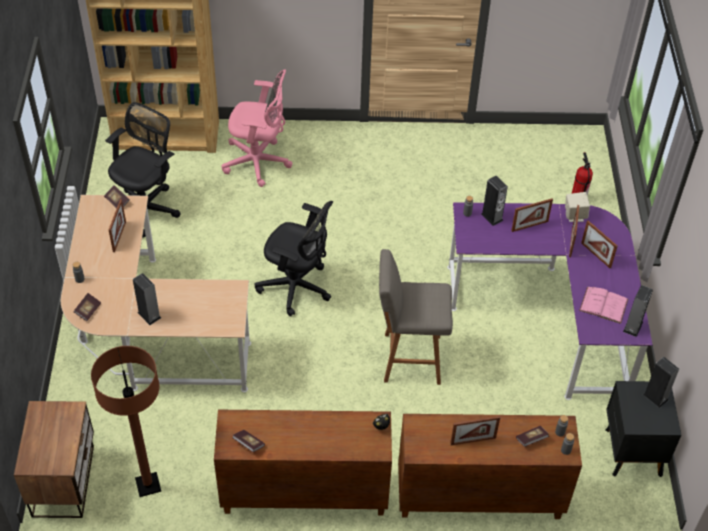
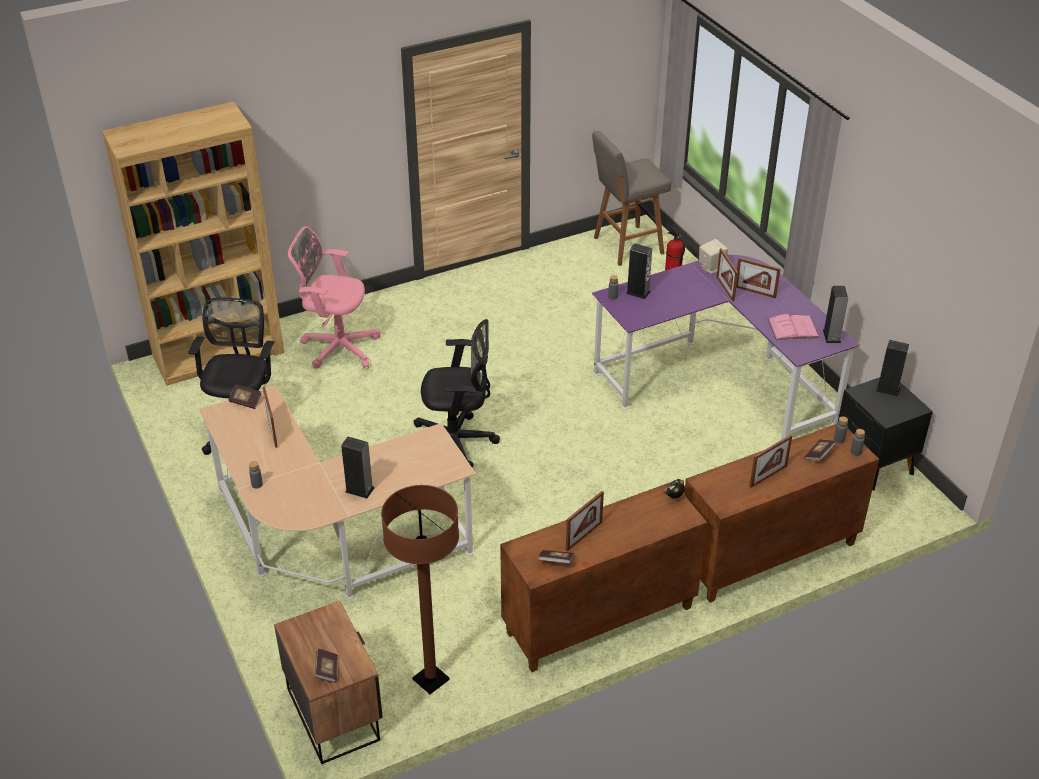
camera: 25 degrees left, 10 degrees down
book [74,293,101,321] -> book moved to [315,648,338,683]
pink office chair [221,69,293,187] -> pink office chair turned 150 degrees counterclockwise [288,226,380,369]
grey stool [379,249,453,385] -> grey stool moved to [592,131,671,266]
picture frame [511,199,553,232] -> picture frame moved to [566,491,604,551]

